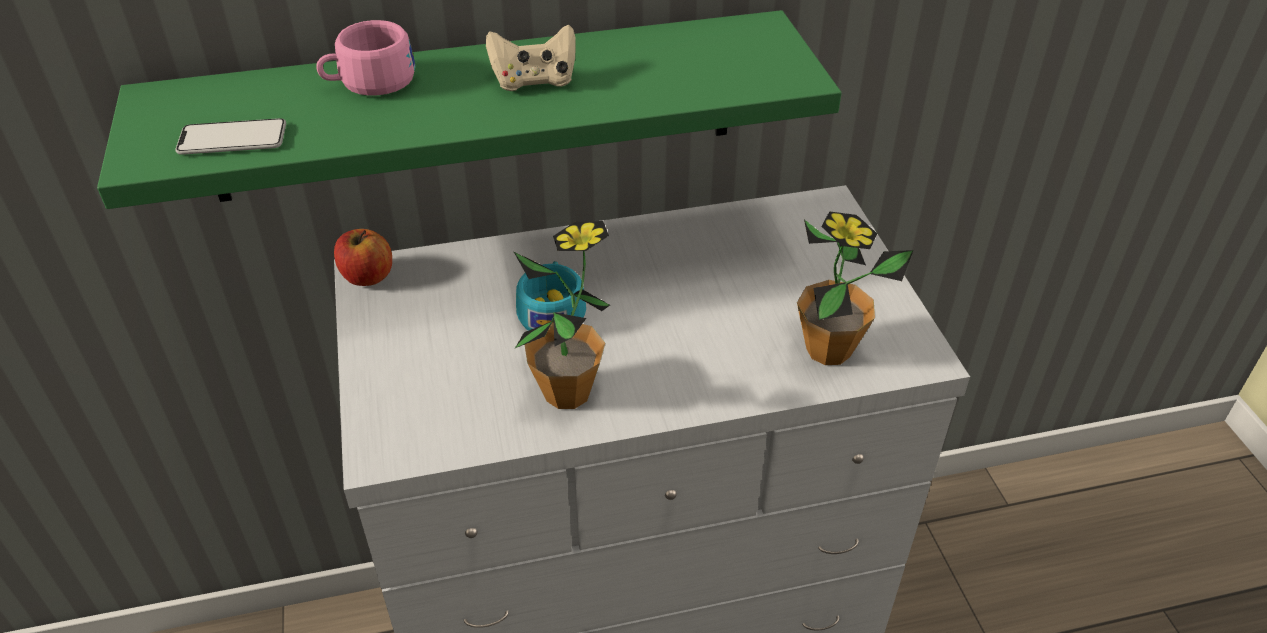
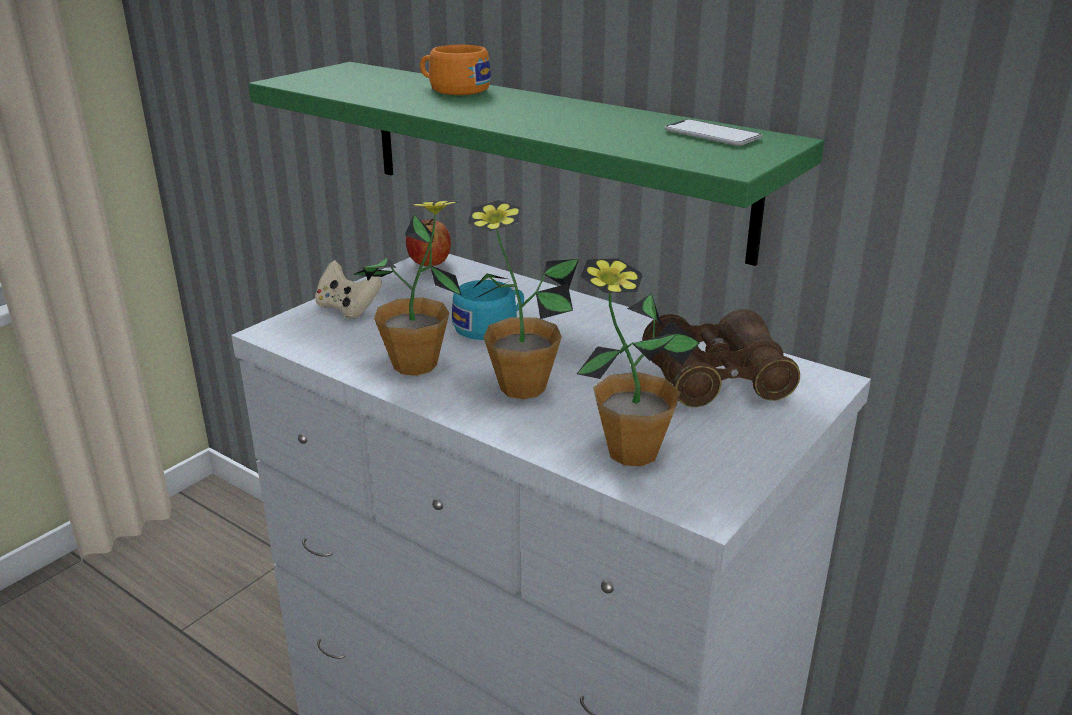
camera: 50 degrees right, 15 degrees down
phone [176,118,286,155] -> phone moved to [665,119,762,146]
pink cup [316,20,416,95] -> orange cup [420,45,491,95]
beige game controller [486,25,576,91] -> beige game controller moved to [315,260,382,319]
none -> potted plant [468,200,579,399]
none -> brown binoculars [642,309,800,407]

